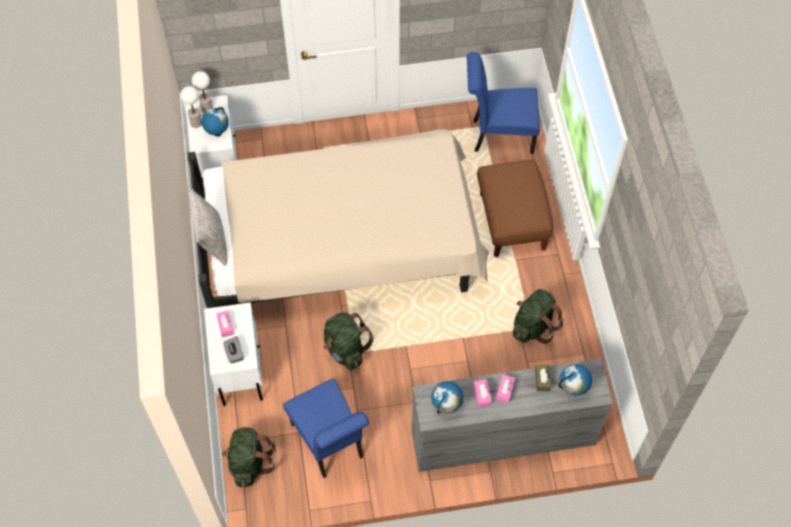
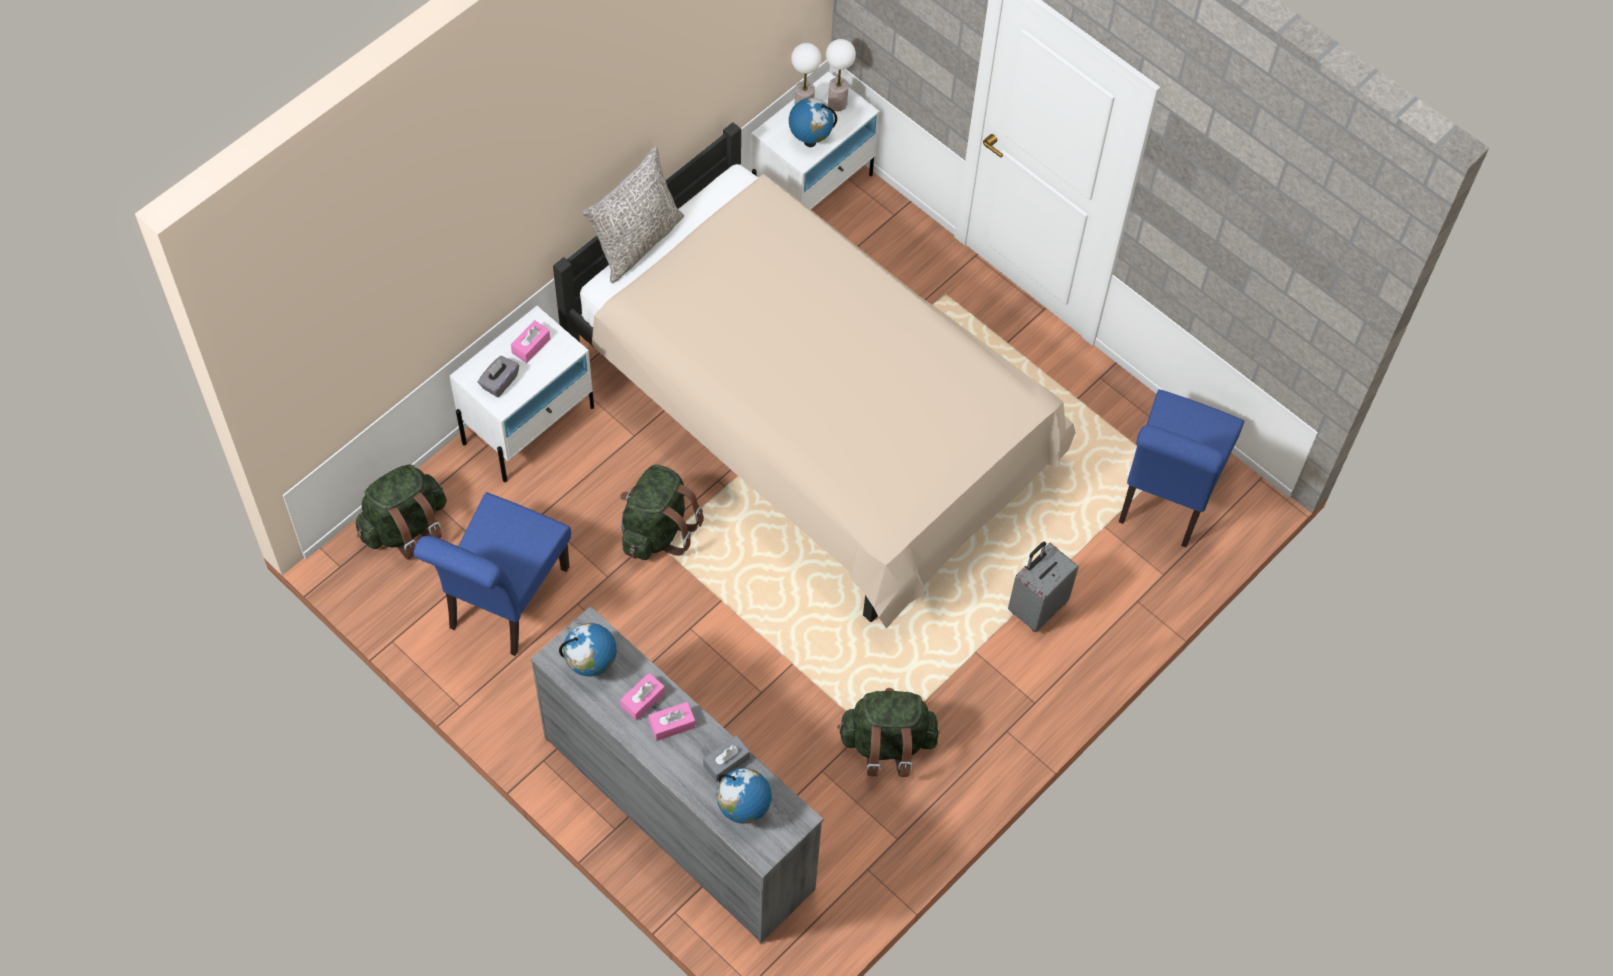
camera: 50 degrees right, 0 degrees up
blue chair [467,52,540,154] -> blue chair turned 120 degrees counterclockwise [1119,389,1244,548]
brown ottoman [477,159,553,257] -> grey suitcase [1008,541,1079,632]
brown tissue box [535,365,551,391] -> grey tissue box [703,735,750,782]

